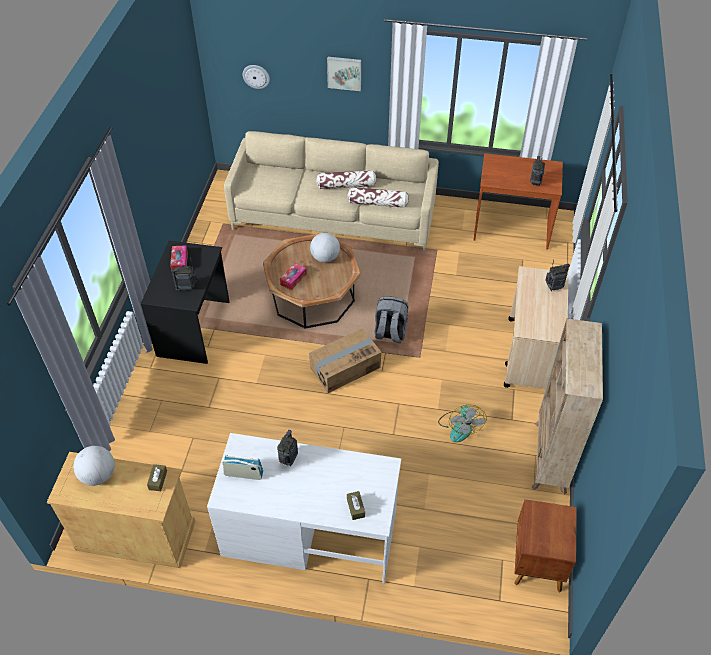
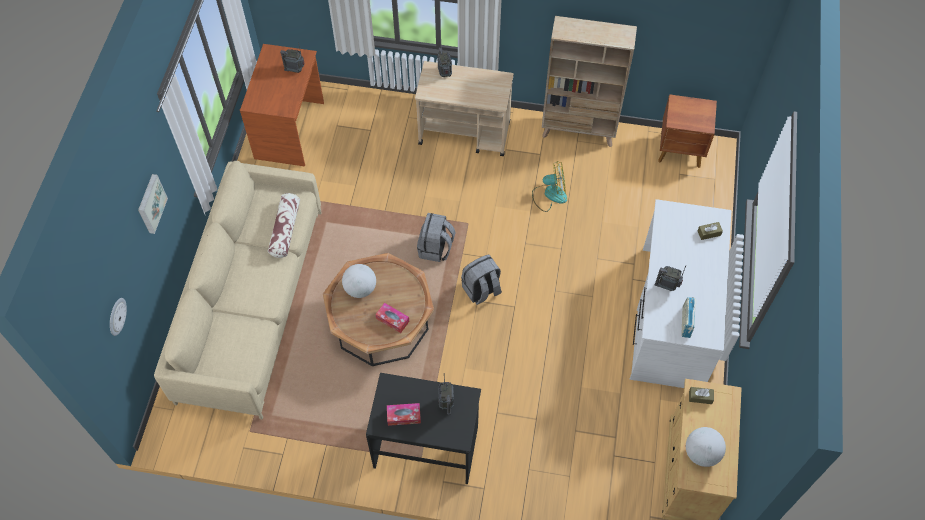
camera: 90 degrees left, 10 degrees up
cardboard box [309,328,381,393] -> grey backpack [461,255,502,305]
pillow [316,170,376,189] -> none

